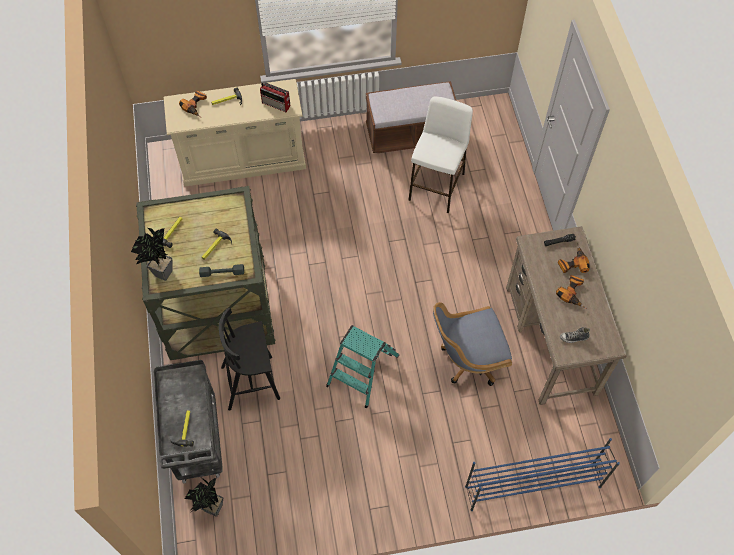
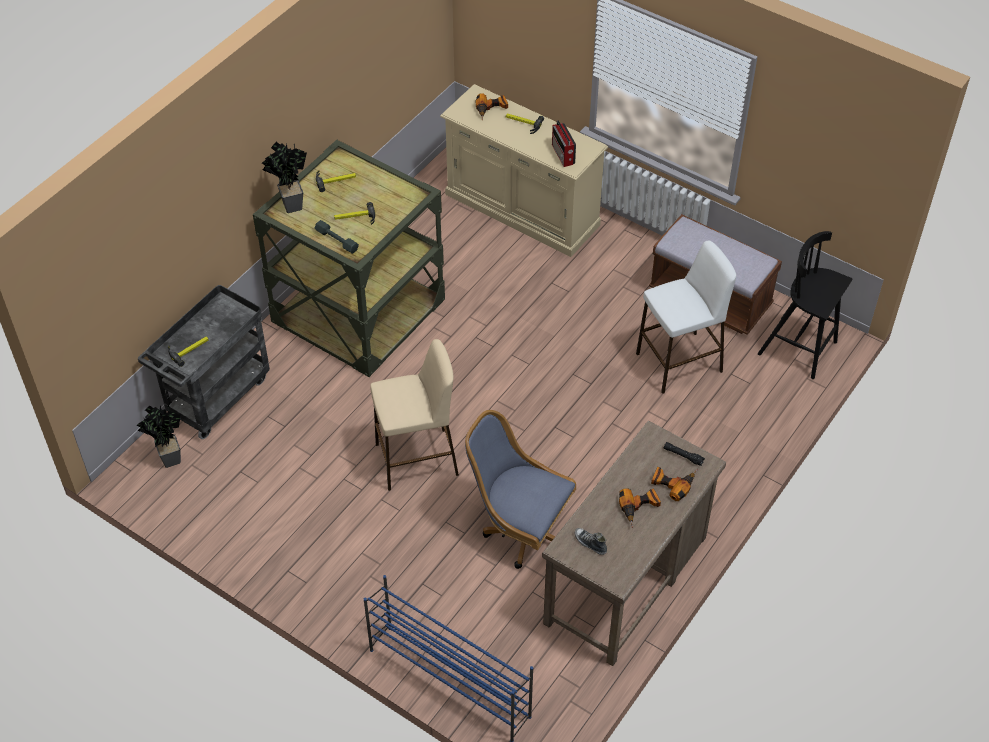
camera: 45 degrees right, 10 degrees down
black stool [219,308,280,411] -> black stool moved to [758,231,853,379]
turquoise step ladder [326,325,400,408] -> beige stool [370,339,459,491]

